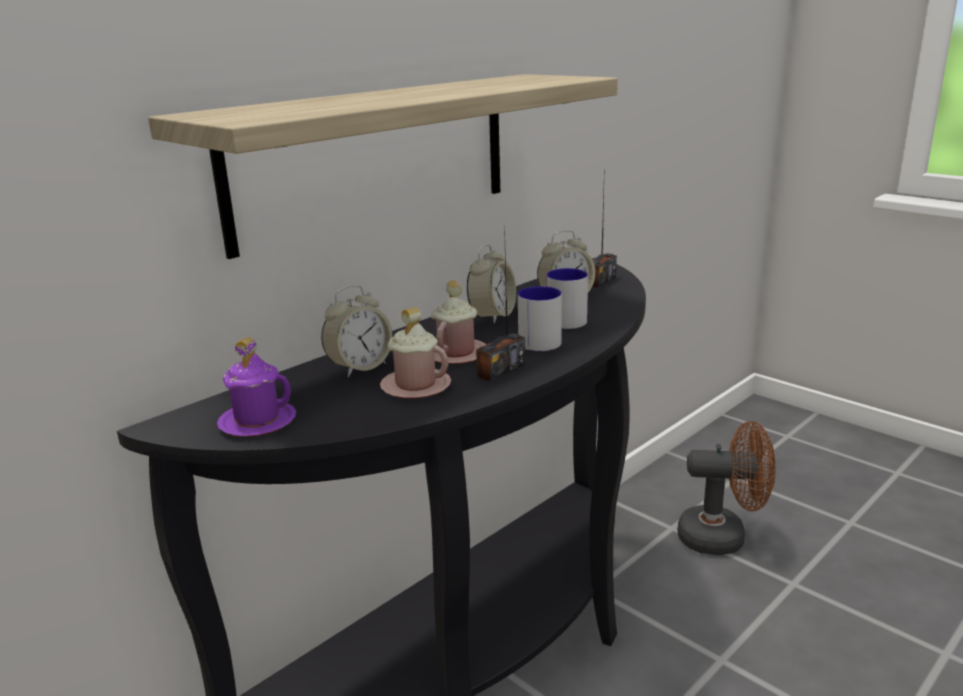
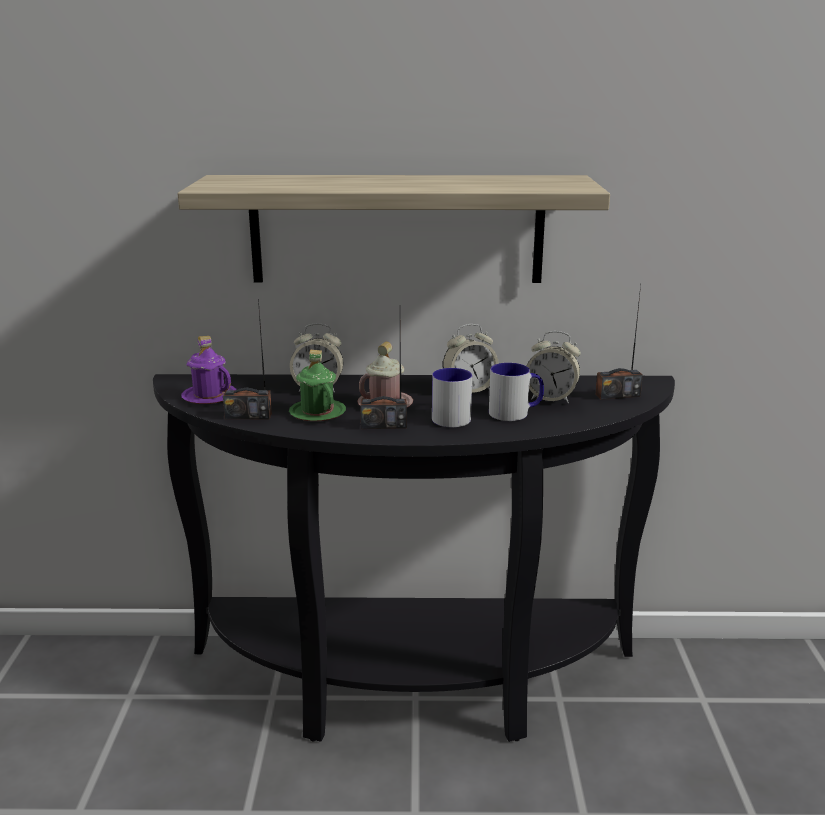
camera: 45 degrees right, 0 degrees up
pink mug [380,307,451,398] -> green mug [289,350,346,421]
brown fan [678,421,776,555] -> none
none -> radio [223,298,272,419]

